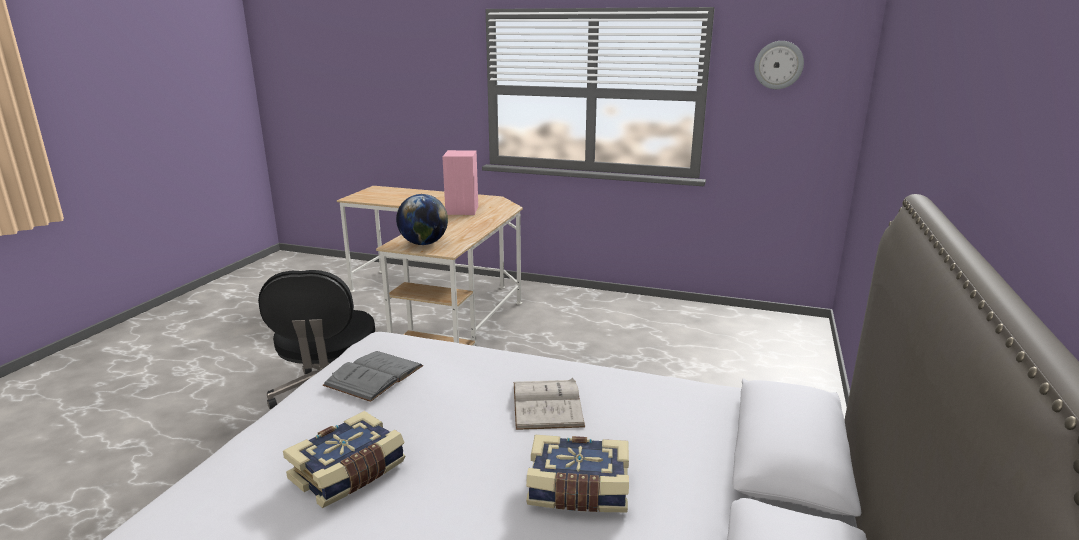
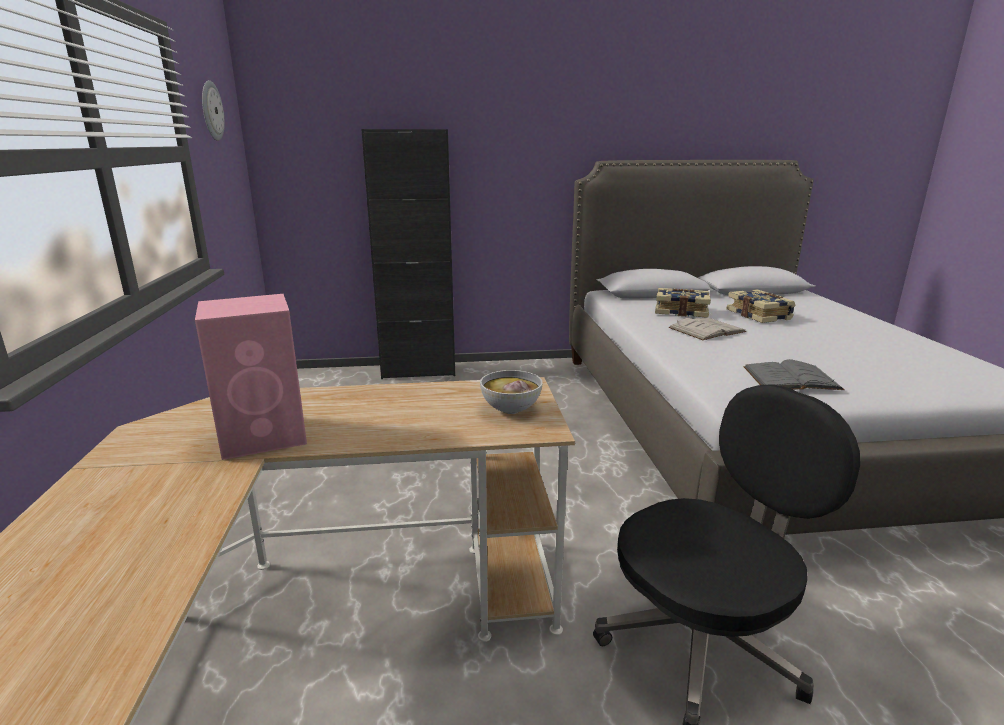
camera: 115 degrees left, 0 degrees up
book [283,411,406,508] -> book moved to [655,288,711,318]
globe [396,194,448,245] -> bowl [480,370,543,414]
none -> black cabinet [361,129,455,379]

